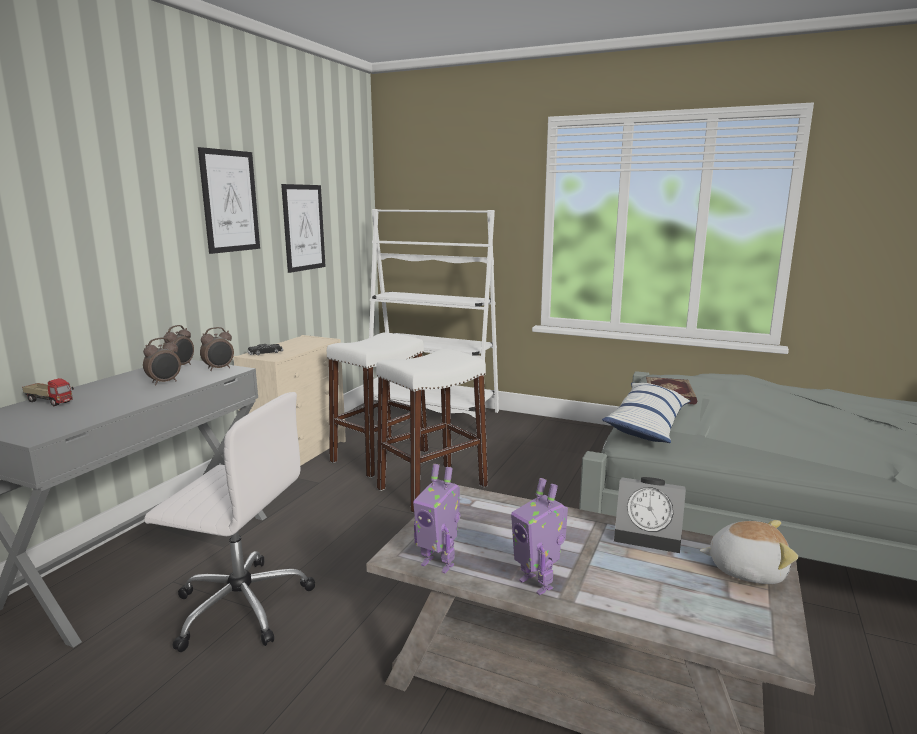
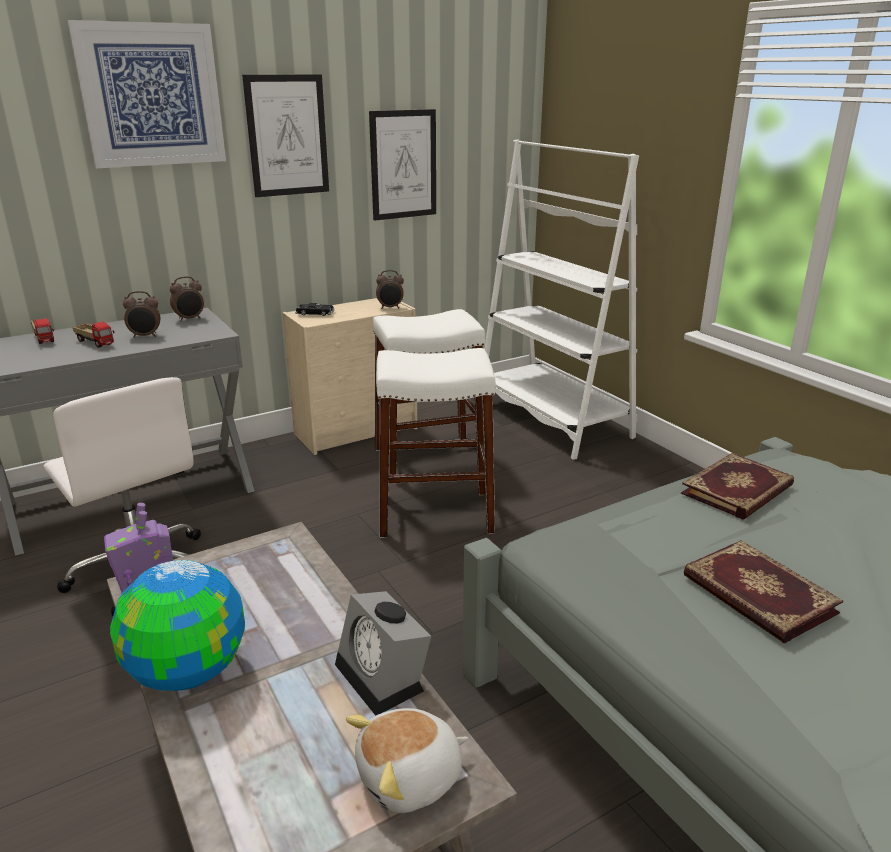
camera: 35 degrees right, 10 degrees up
alarm clock [200,327,234,371] -> alarm clock moved to [376,270,404,309]
toy robot [511,478,568,595] -> globe [110,560,245,691]
pillow [602,382,690,443] -> none
plush toy [700,520,798,584] -> plush toy turned 105 degrees clockwise [346,708,468,813]
none -> picture [67,20,226,169]
none -> toy truck [73,322,115,348]
none -> book [684,540,843,643]

